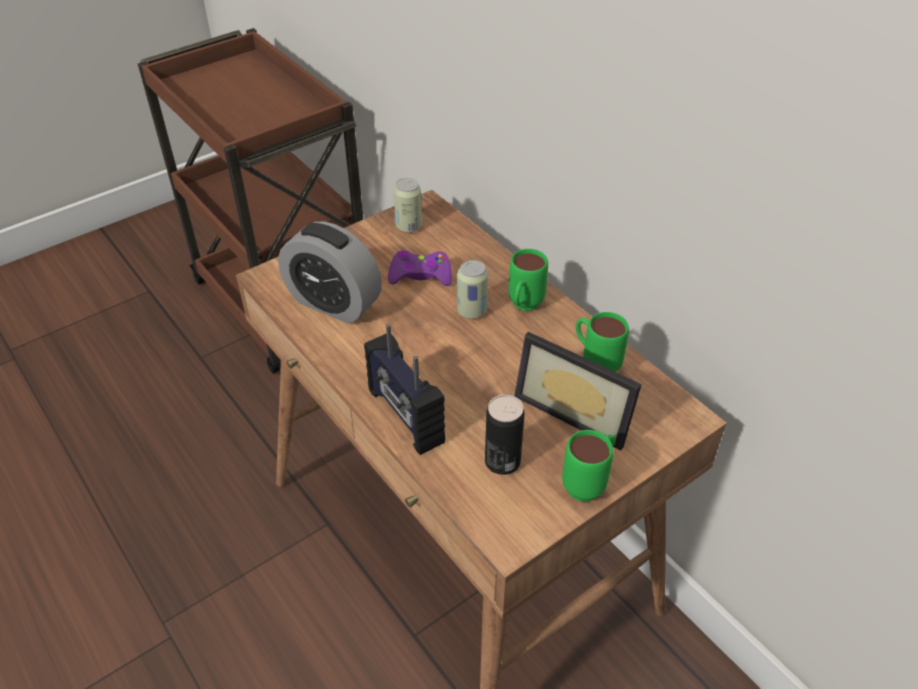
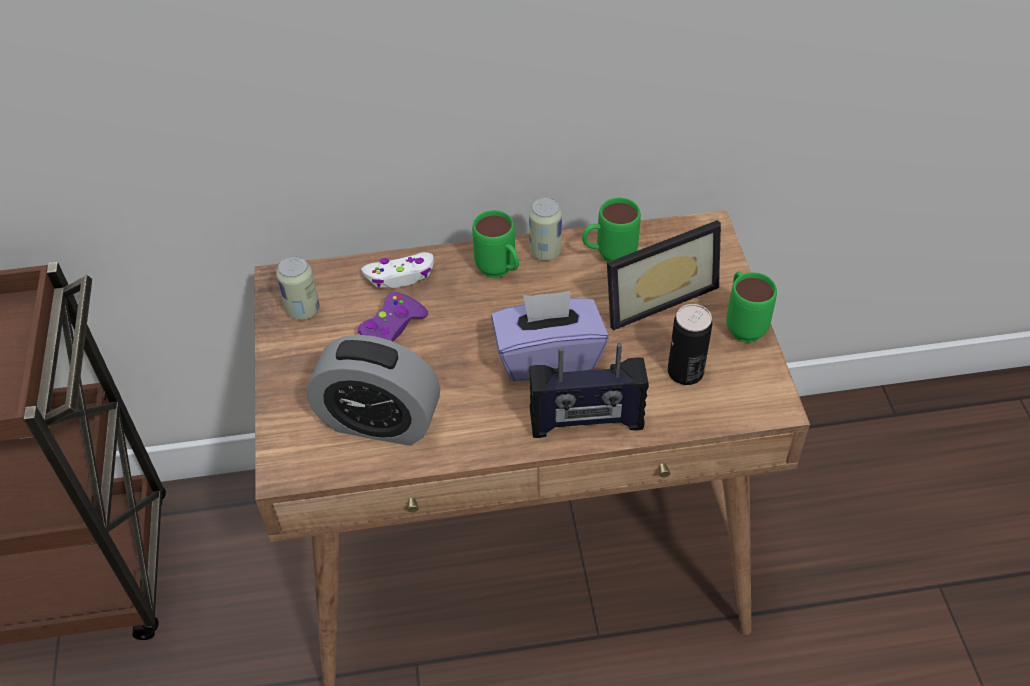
camera: 60 degrees left, 5 degrees up
alarm clock [278,221,382,324] -> alarm clock turned 45 degrees clockwise [306,335,440,445]
can [457,260,488,319] -> can moved to [529,197,562,261]
none -> white game controller [361,252,434,288]
none -> purple tissue box [491,291,609,381]

